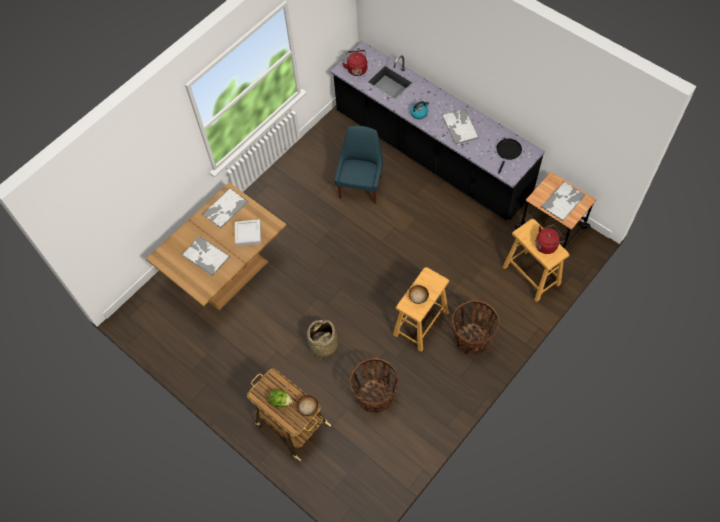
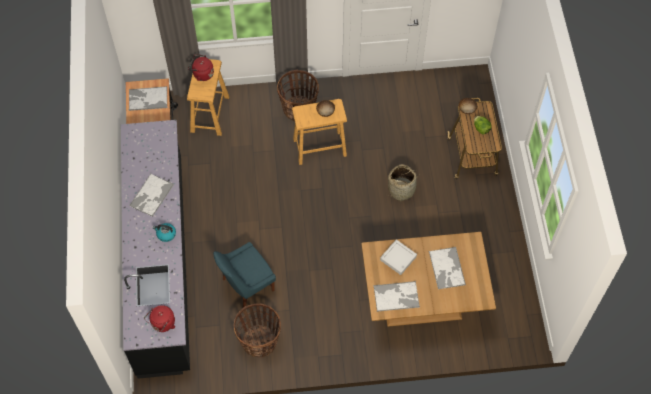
camera: 140 degrees left, 0 degrees up
basket [350,358,398,413] -> basket moved to [234,303,281,358]
black frying pan [496,139,522,174] -> none

